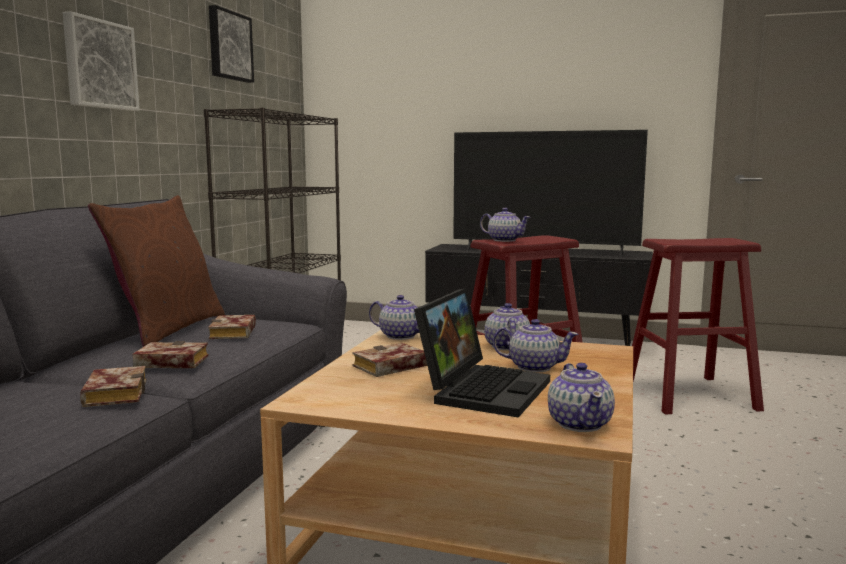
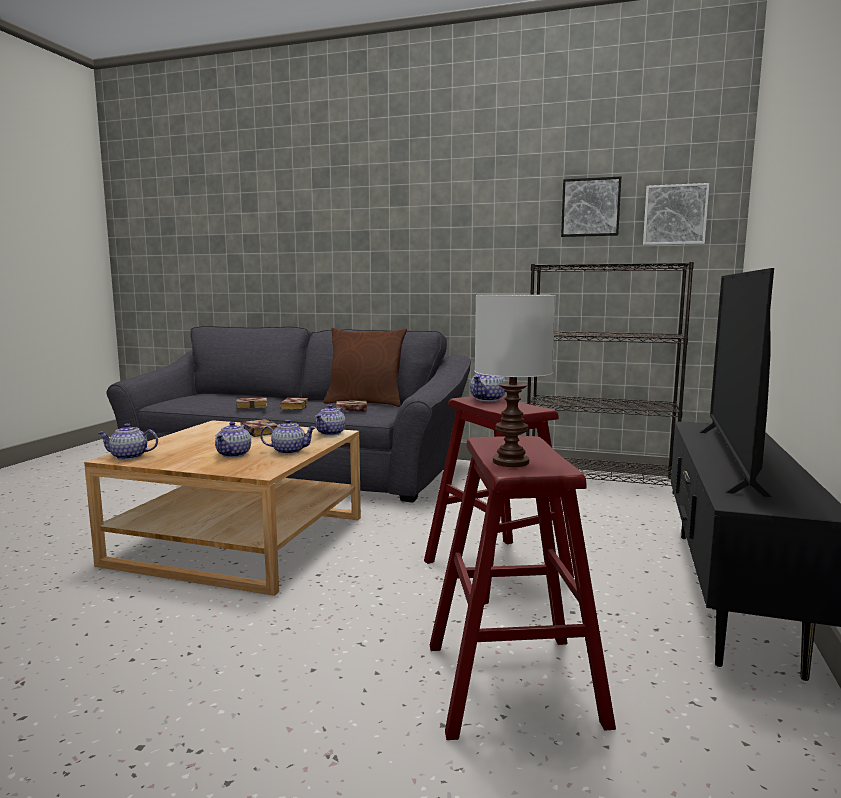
camera: 90 degrees right, 0 degrees up
picture [63,11,140,111] -> picture moved to [643,183,709,245]
laptop [414,288,550,418] -> none
none -> white table lamp [475,295,556,467]

